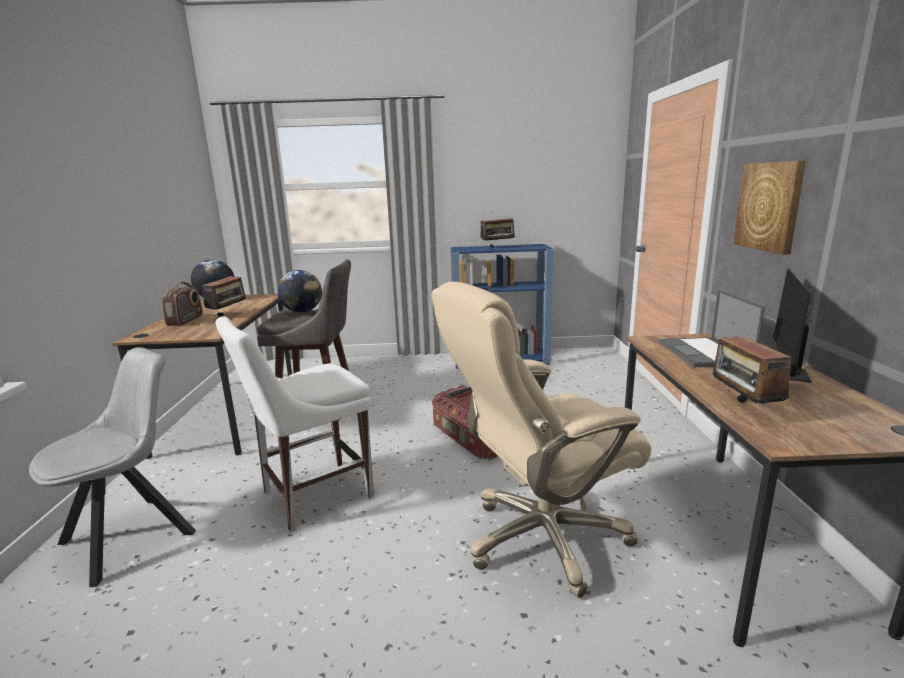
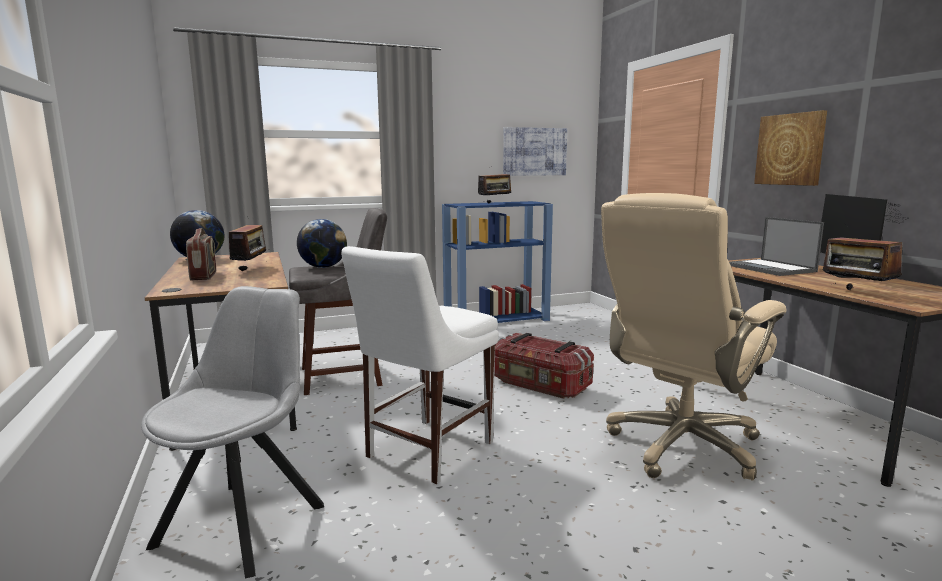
camera: 20 degrees left, 5 degrees down
none -> picture [503,127,567,176]

